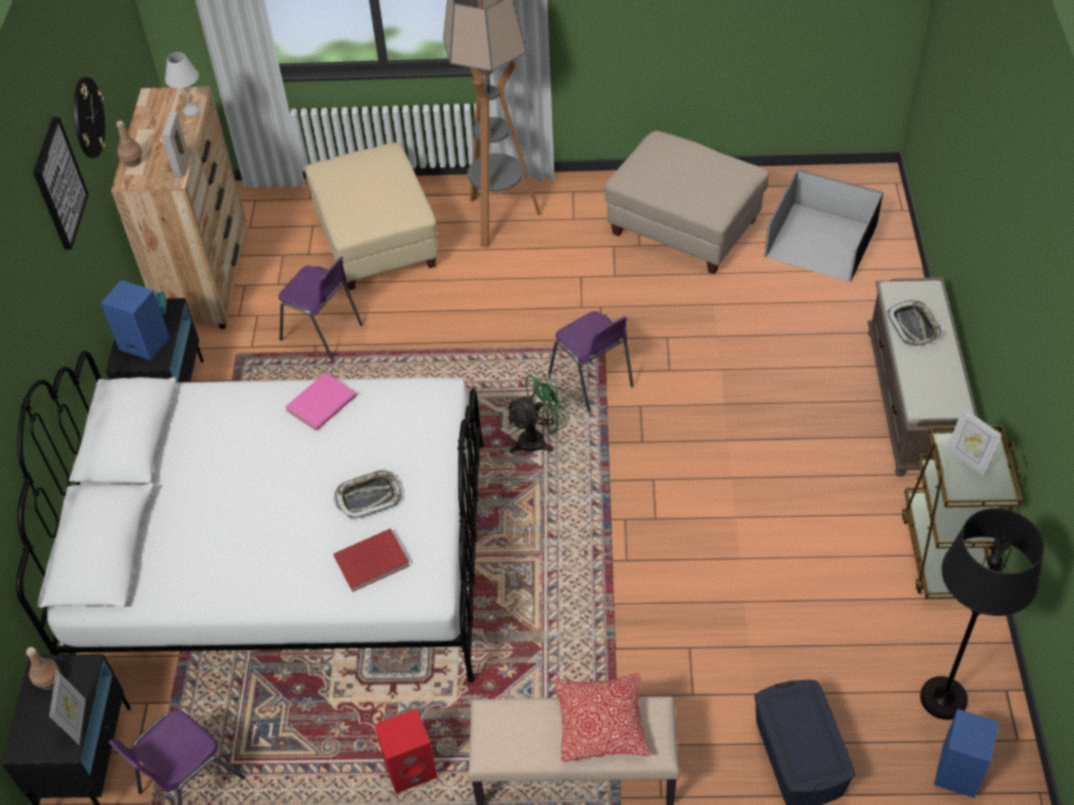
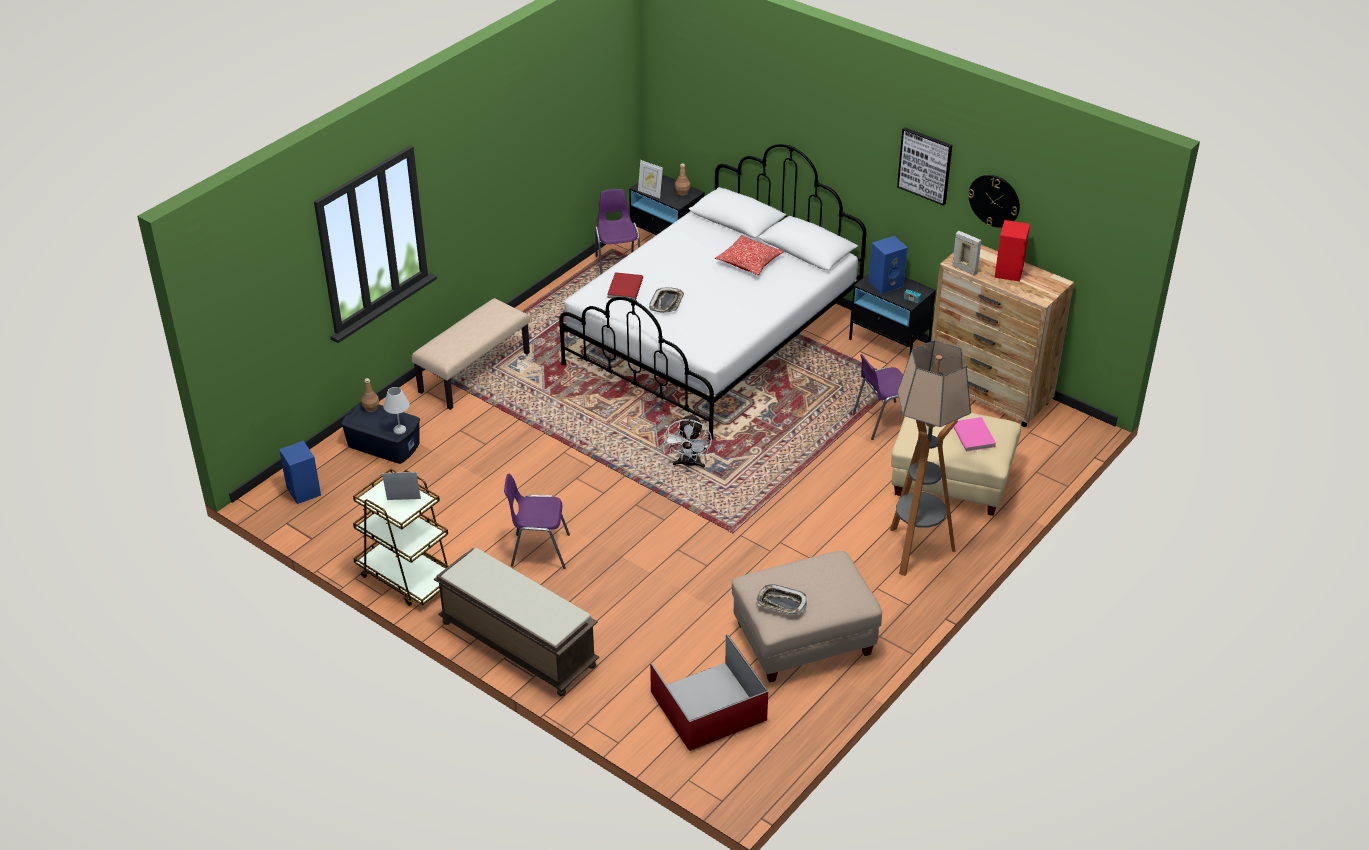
camera: 125 degrees right, 10 degrees down
brown bottle [116,121,142,167] -> brown bottle moved to [361,378,379,412]
white table lamp [165,52,200,116] -> white table lamp moved to [383,387,410,434]
pink book [285,372,357,431] -> pink book moved to [953,417,996,451]
red speaker [374,709,438,793] -> red speaker moved to [995,220,1030,282]
green fan [505,371,570,453] -> white fan [664,414,712,468]
purple chair [548,311,634,412] -> purple chair moved to [504,474,570,569]
pillow [555,673,650,762] -> pillow moved to [715,235,784,275]
black storage box [764,170,883,282] -> red storage box [650,634,768,751]
tray [887,300,943,346] -> tray moved to [756,584,807,614]
black floor lamp [920,508,1044,720] -> none

